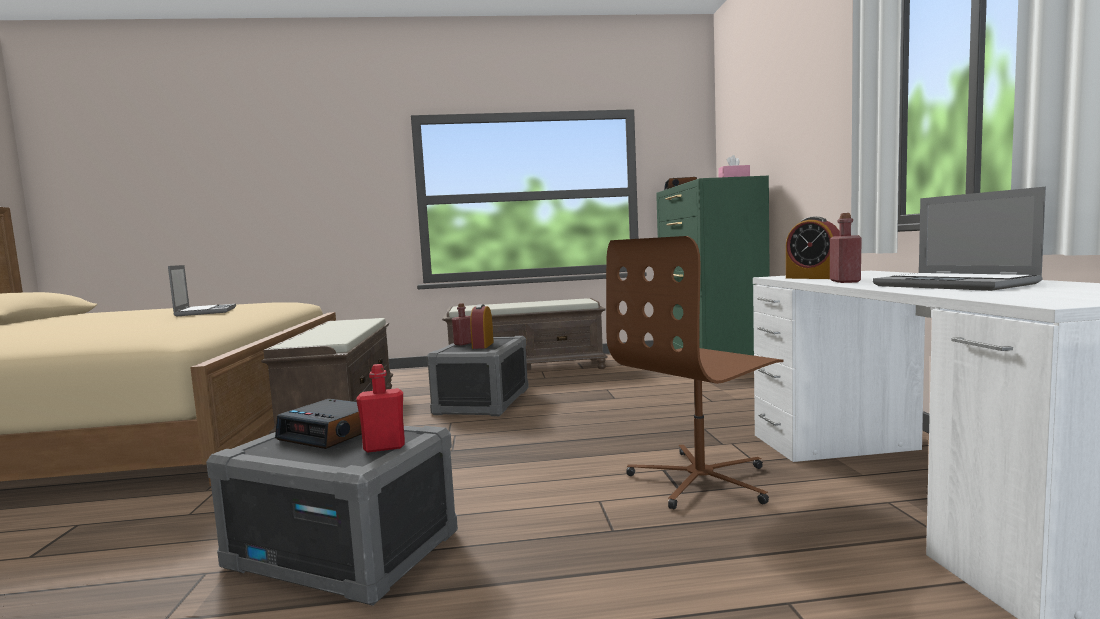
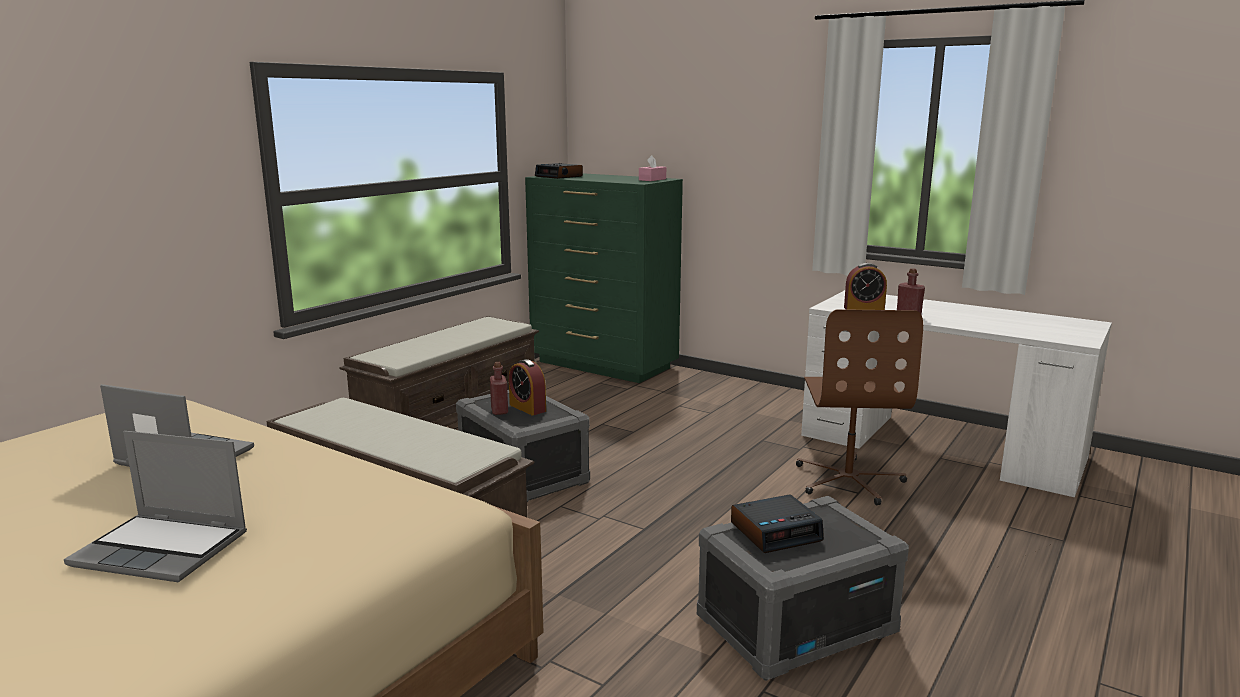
camera: 50 degrees left, 10 degrees up
red bottle [356,364,405,452] -> none
laptop [873,187,1046,291] -> laptop moved to [64,431,247,582]

